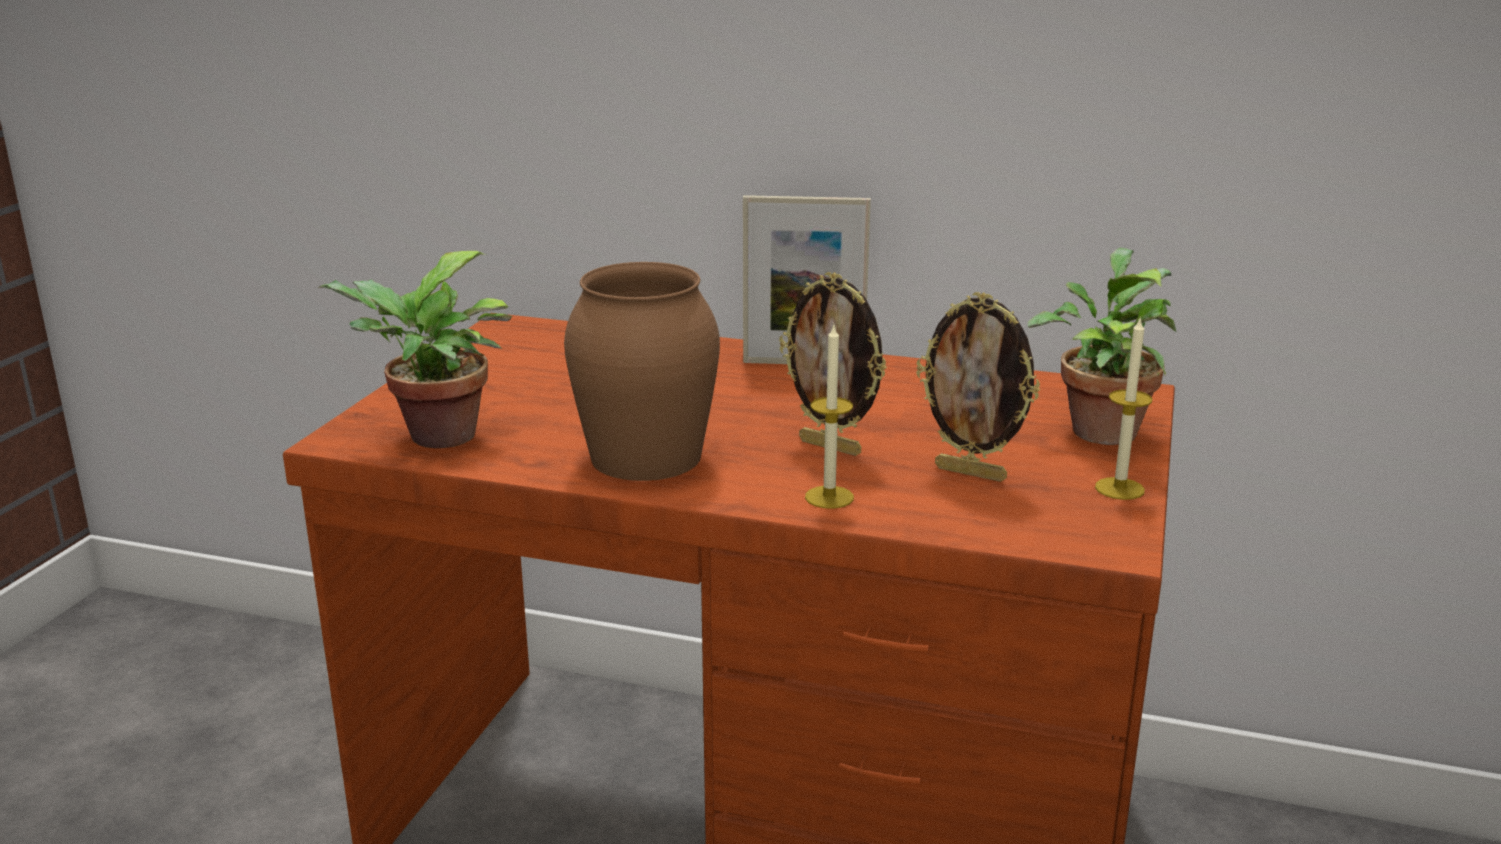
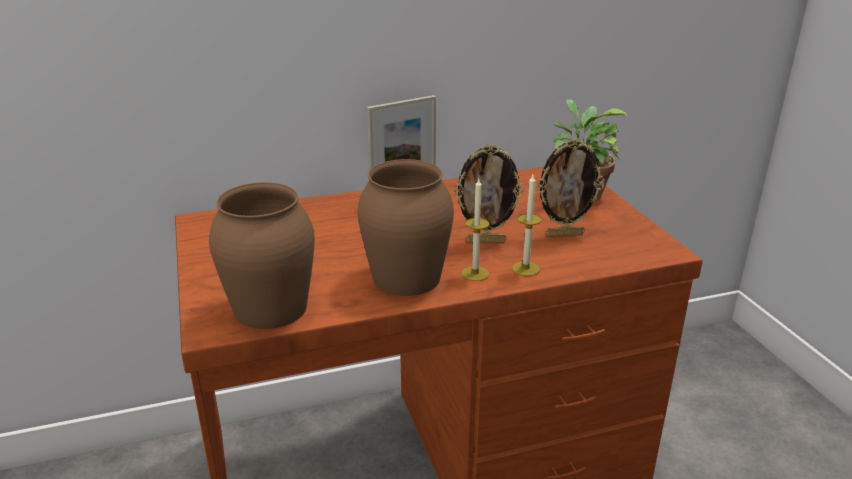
camera: 35 degrees left, 5 degrees up
potted plant [318,251,512,448] -> brown vase [209,182,315,329]
candle [1095,316,1152,500] -> candle moved to [461,179,489,281]

